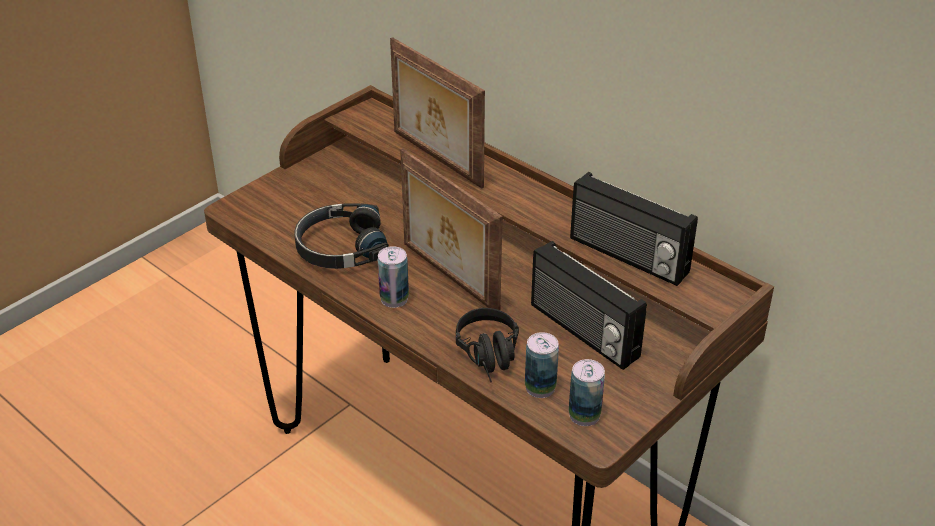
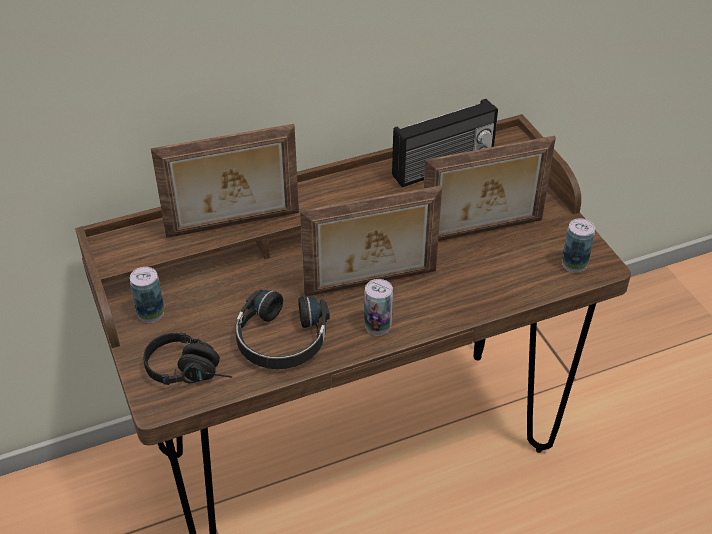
camera: 65 degrees left, 5 degrees up
black headphones [456,308,519,382] -> black headphones moved to [143,332,232,385]
can [525,332,559,398] -> can moved to [130,267,164,323]
radio [531,241,647,370] -> picture frame [424,136,556,241]

